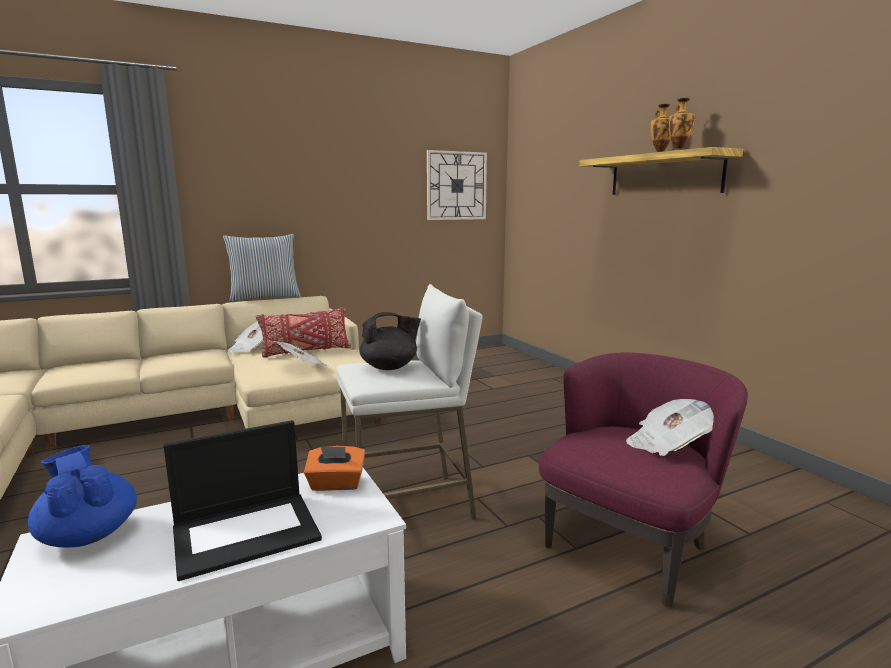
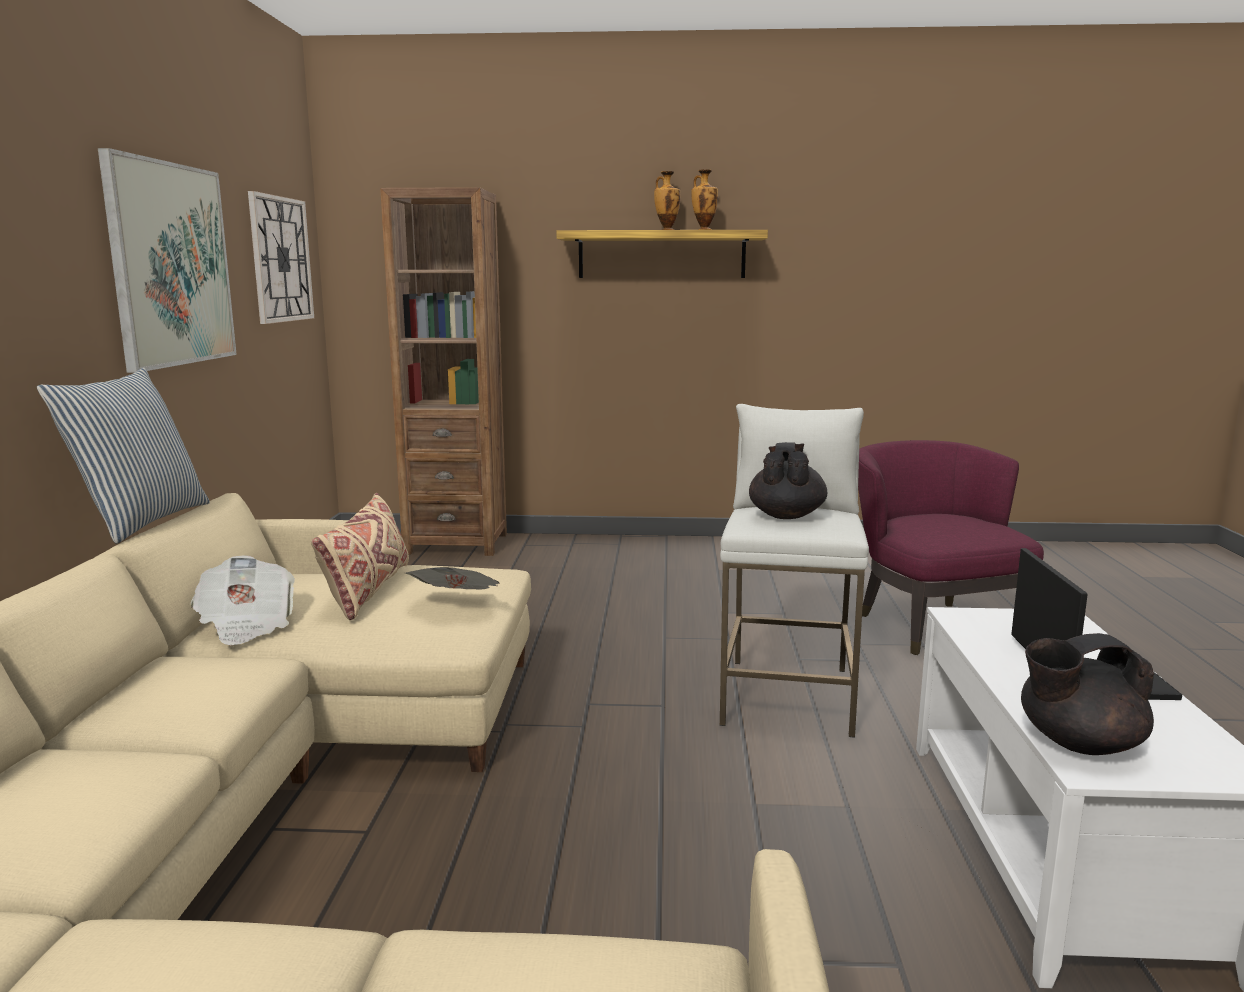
camera: 60 degrees left, 0 degrees up
blue teapot [28,445,137,548] -> black teapot [1021,633,1154,755]
red pillow [256,307,351,358] -> beige pillow [311,493,409,620]
orange tissue box [304,446,365,491] -> none
newspaper [626,399,714,456] -> none
none -> picture [98,148,237,373]
none -> brown bookcase [380,187,507,556]

